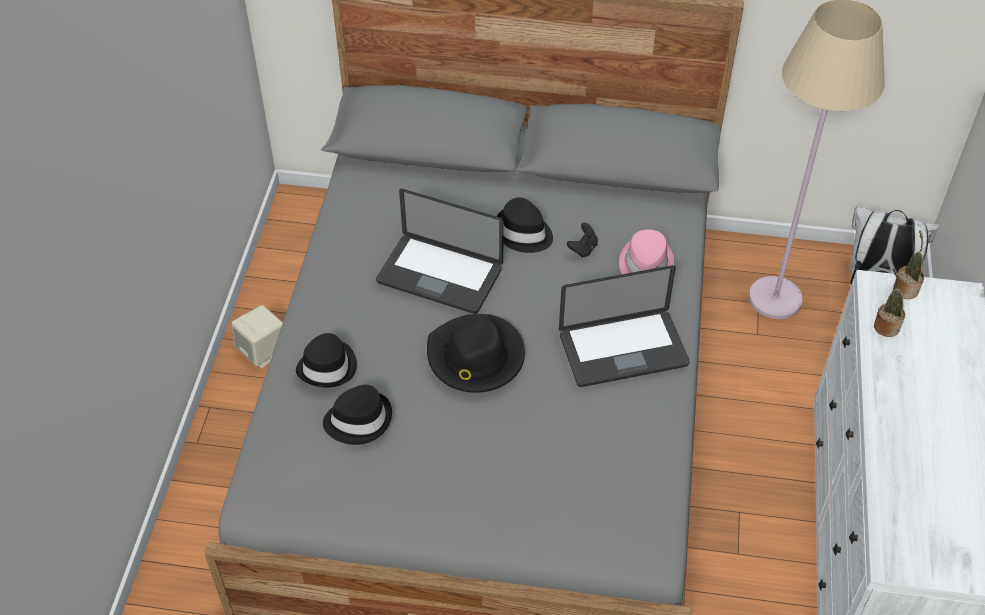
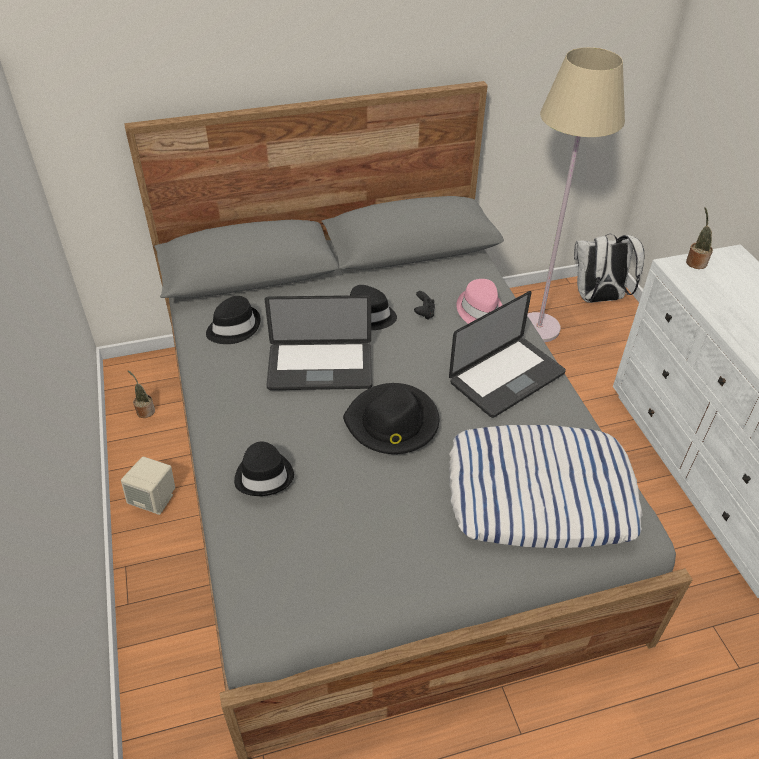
camera: 25 degrees left, 5 degrees down
black hat [323,385,392,445] -> black hat moved to [206,296,261,344]
potted plant [874,269,905,337] -> potted plant moved to [128,371,155,418]
none -> pillow [449,425,643,548]

